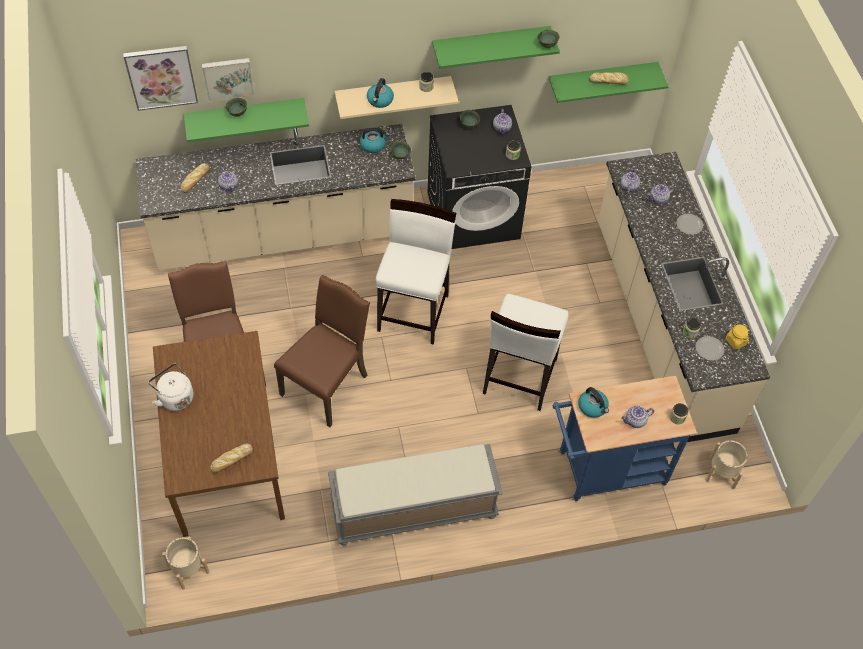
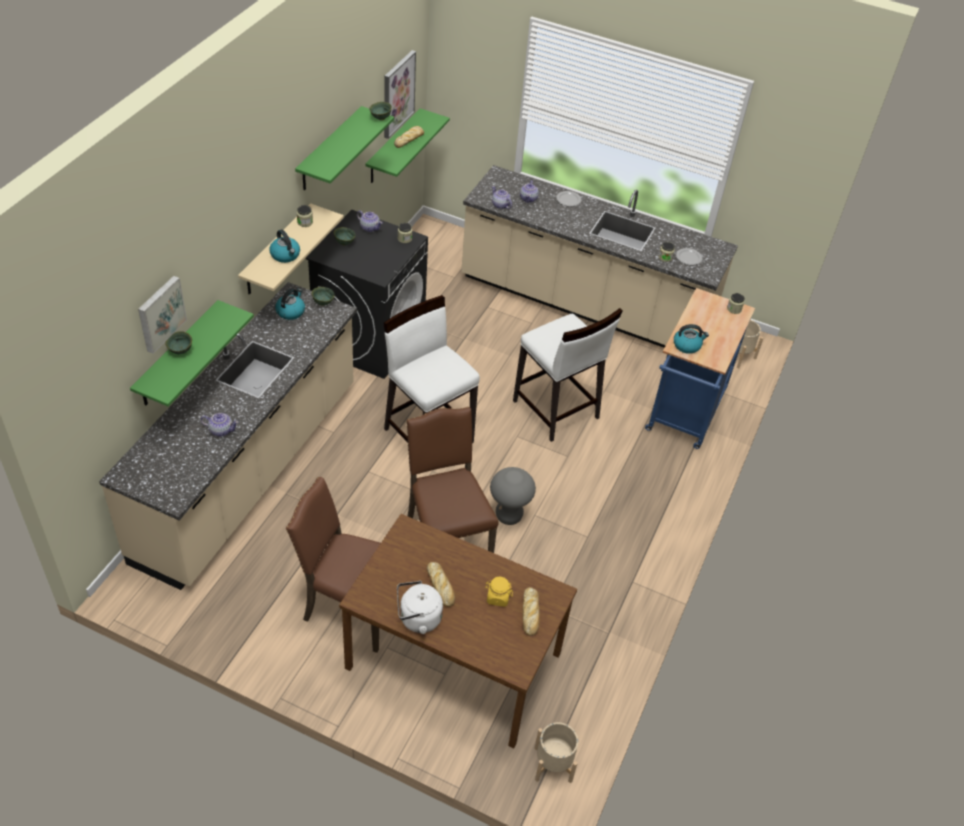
camera: 55 degrees left, 10 degrees down
picture [123,46,198,111] -> picture moved to [384,50,416,139]
bread [180,163,210,193] -> bread moved to [427,562,455,607]
grey bench [328,444,503,546] -> none
teapot [621,406,654,428] -> none
yellow jar [726,324,749,349] -> yellow jar moved to [485,576,513,607]
none -> grey stool [490,467,536,525]

